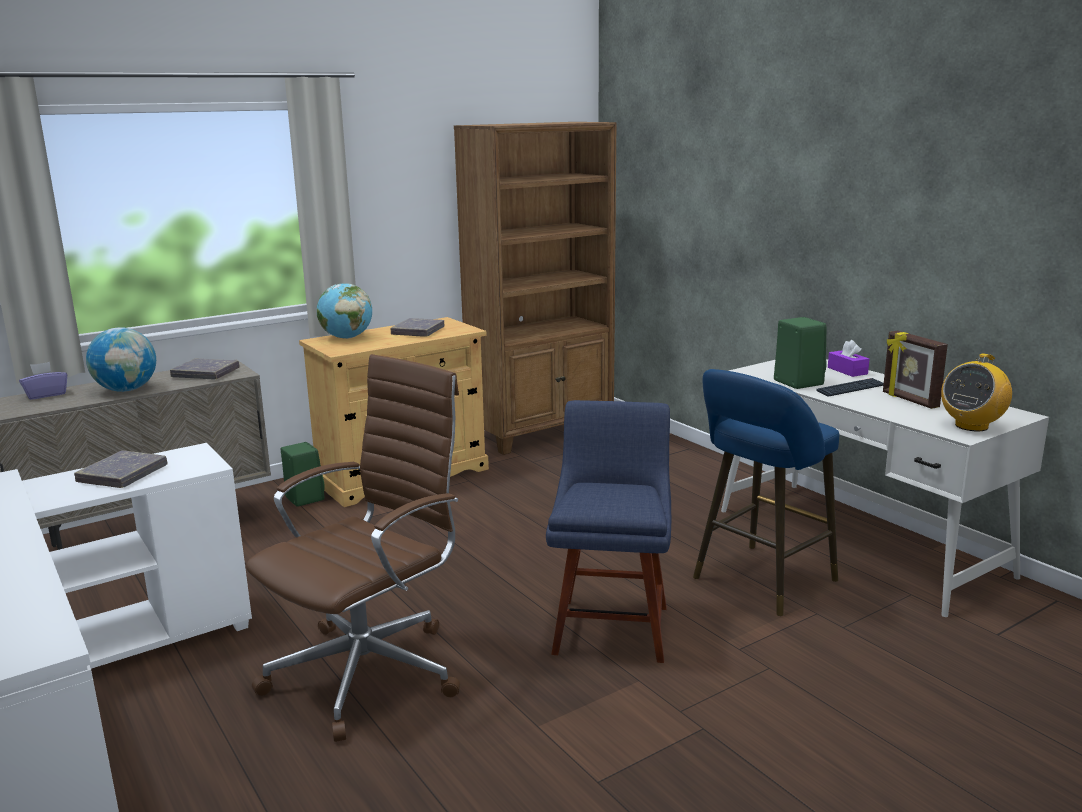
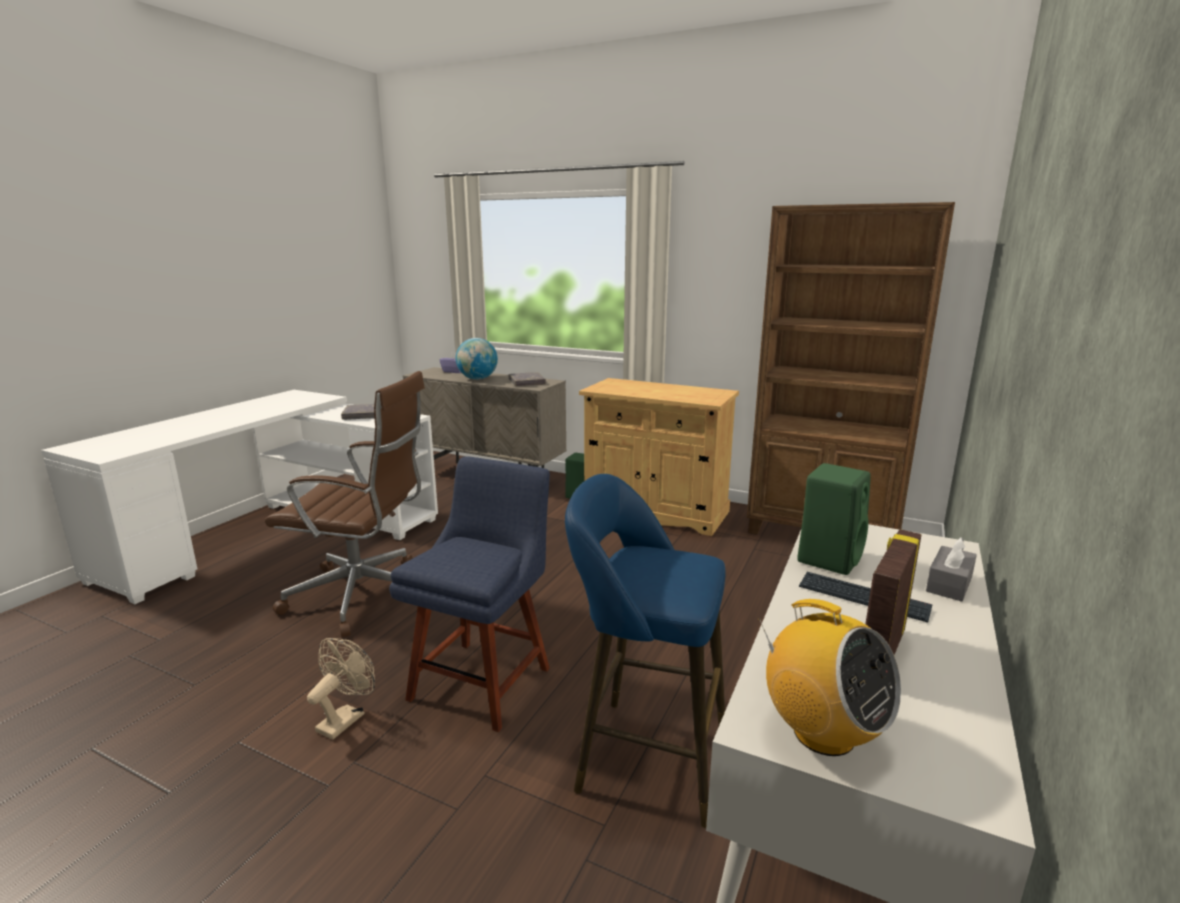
camera: 60 degrees right, 0 degrees up
globe [317,283,372,339] -> none
grey book [390,318,445,337] -> none
blue chair [546,400,671,663] -> blue chair turned 45 degrees counterclockwise [389,457,550,732]
purple tissue box [828,340,869,377] -> grey tissue box [926,538,977,602]
radio [941,353,1012,431] -> radio turned 150 degrees counterclockwise [758,599,901,756]
none -> beige fan [307,638,375,740]

